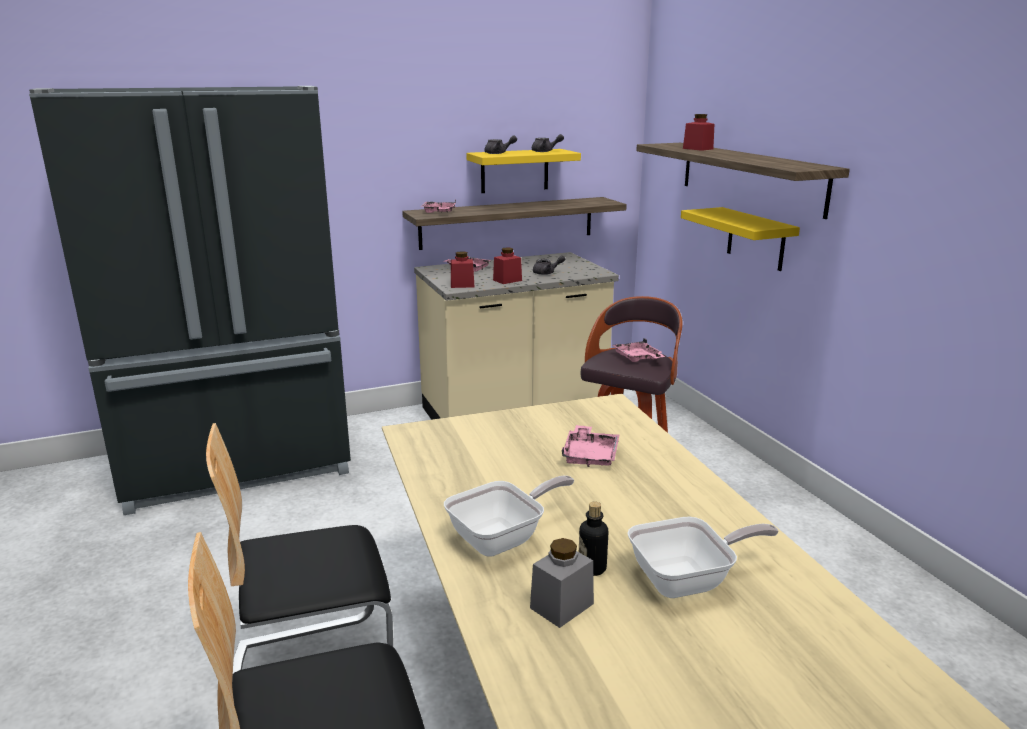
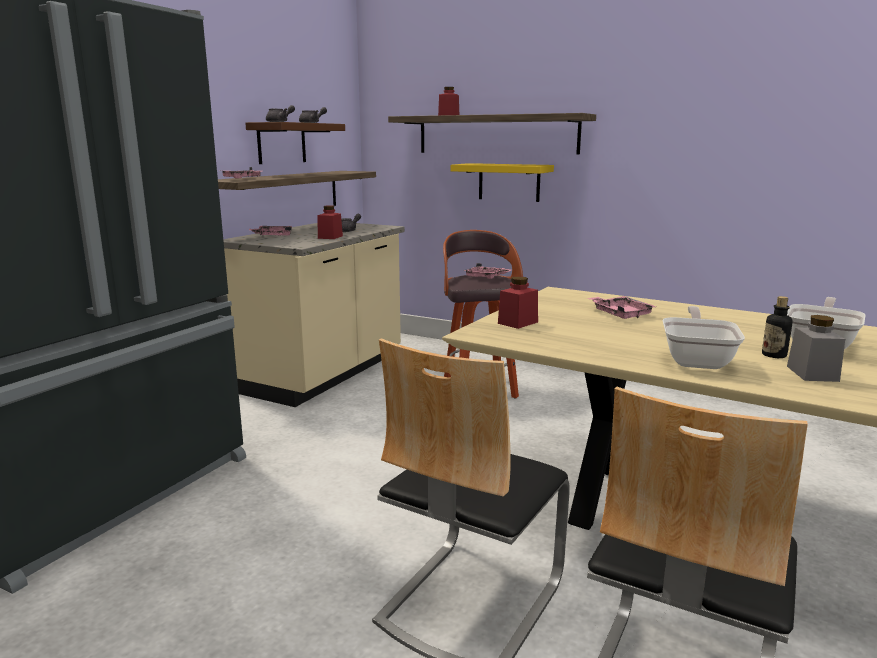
camera: 40 degrees left, 5 degrees down
red jar [451,251,475,288] -> red jar moved to [498,276,538,329]
yellow shelf [466,149,581,193] -> brown shelf [245,122,345,164]

